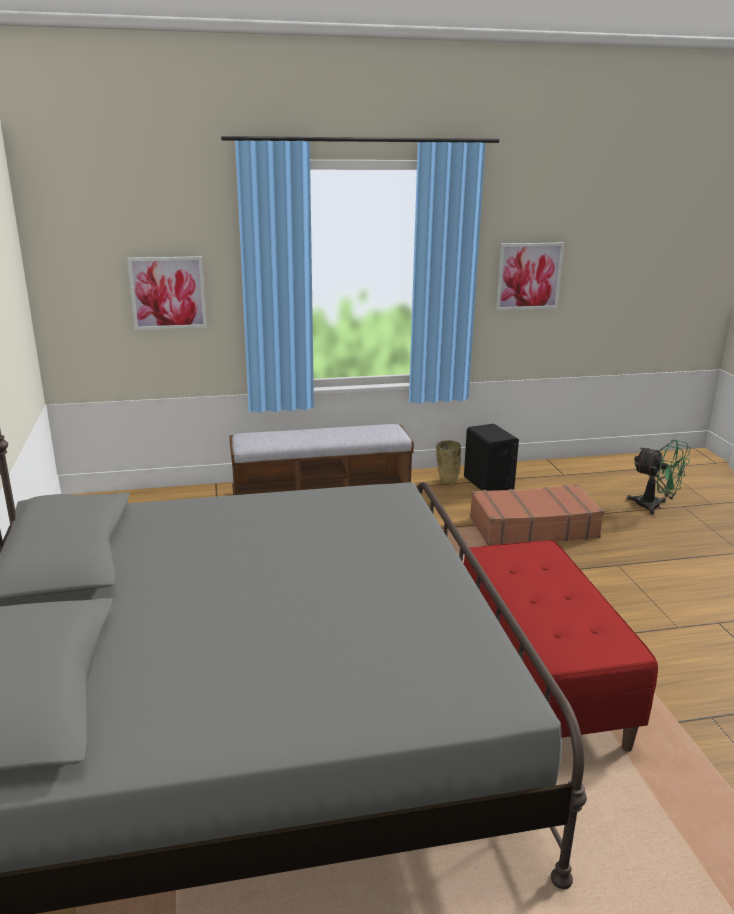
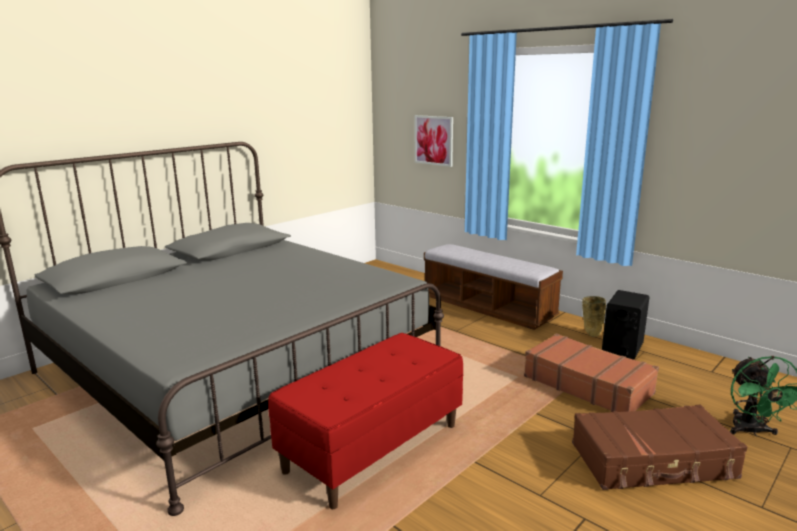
camera: 55 degrees right, 5 degrees down
picture [496,243,564,310] -> none
none -> brown suitcase [572,405,747,490]

